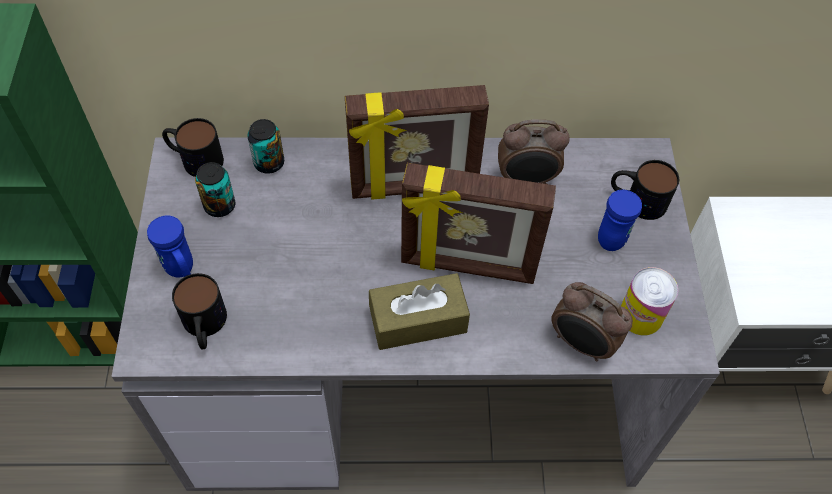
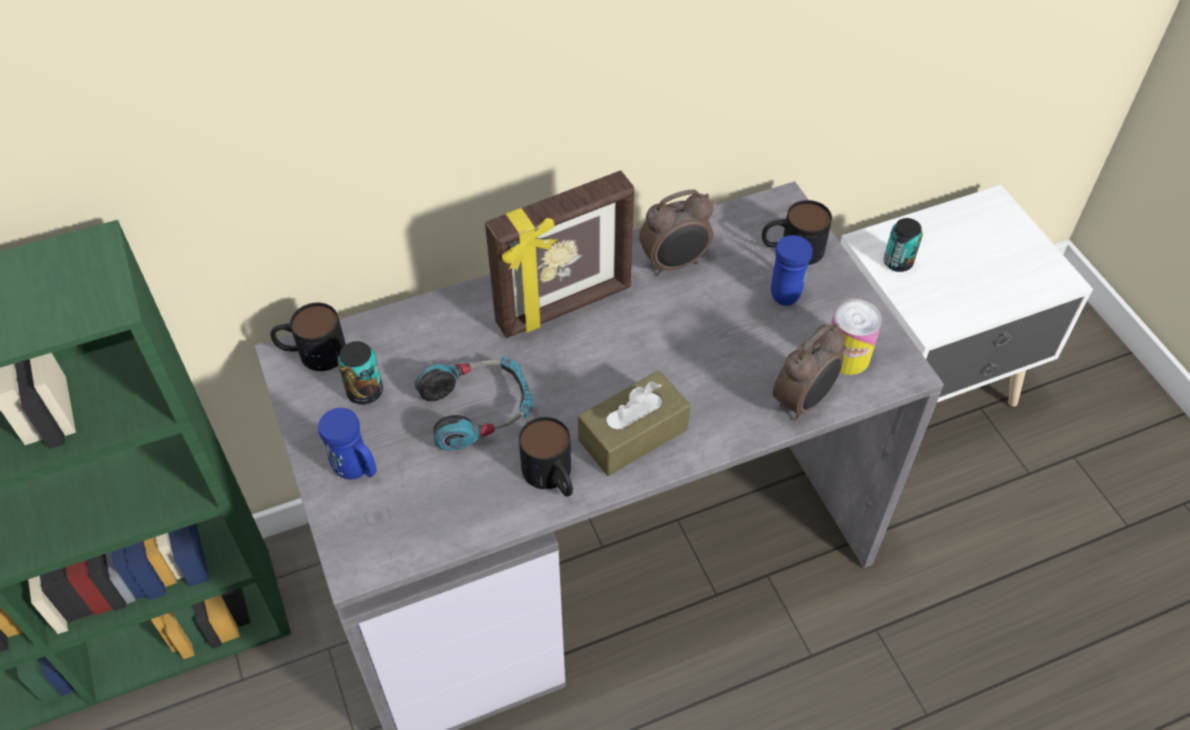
camera: 20 degrees left, 5 degrees down
mug [172,273,227,350] -> mug moved to [519,417,573,497]
can [247,119,284,174] -> can moved to [884,218,923,272]
picture frame [401,163,556,284] -> none
alarm clock [551,282,633,361] -> alarm clock turned 60 degrees counterclockwise [773,323,845,421]
none -> headphones [415,356,534,451]

